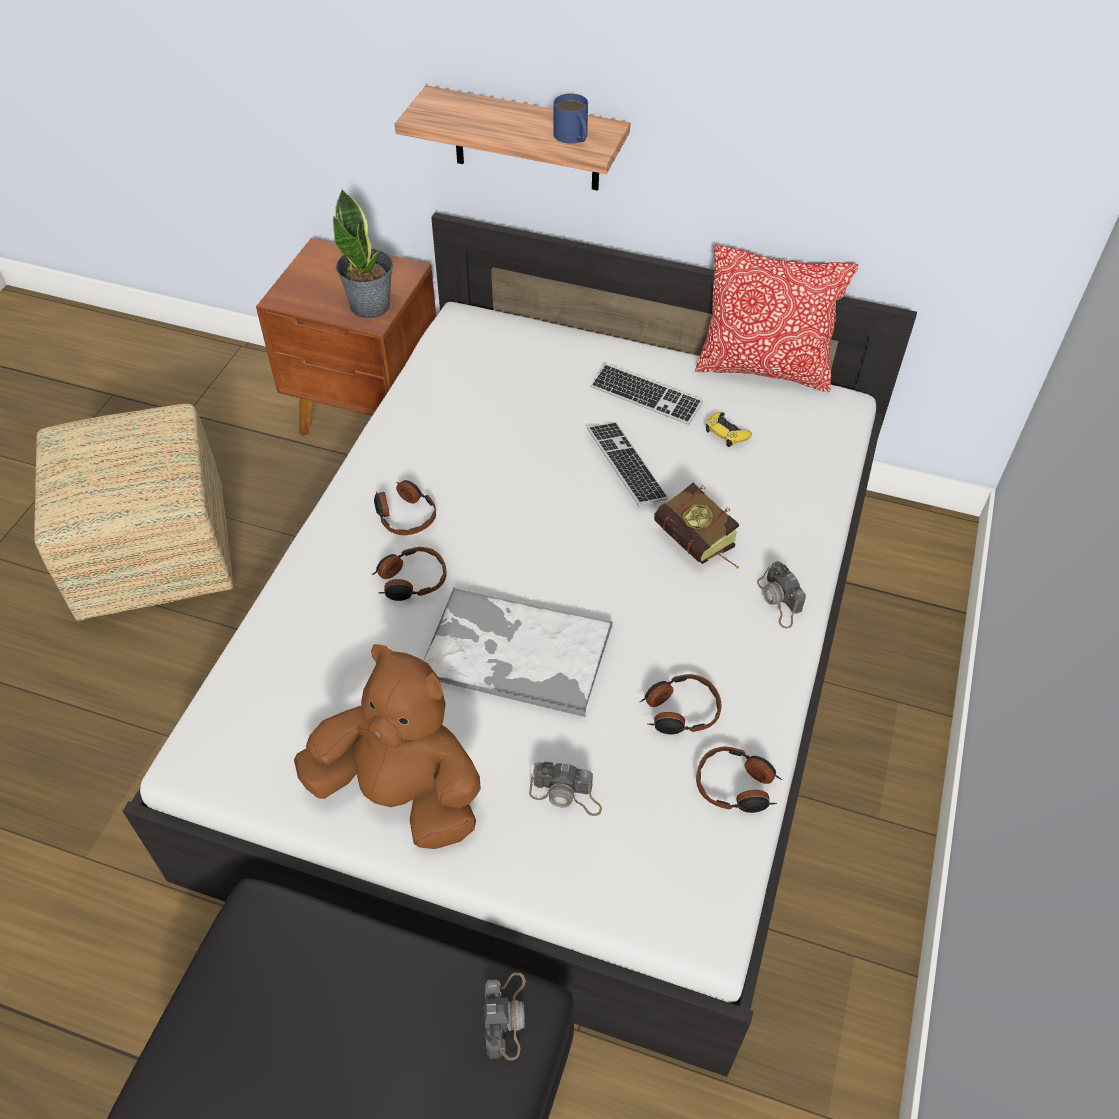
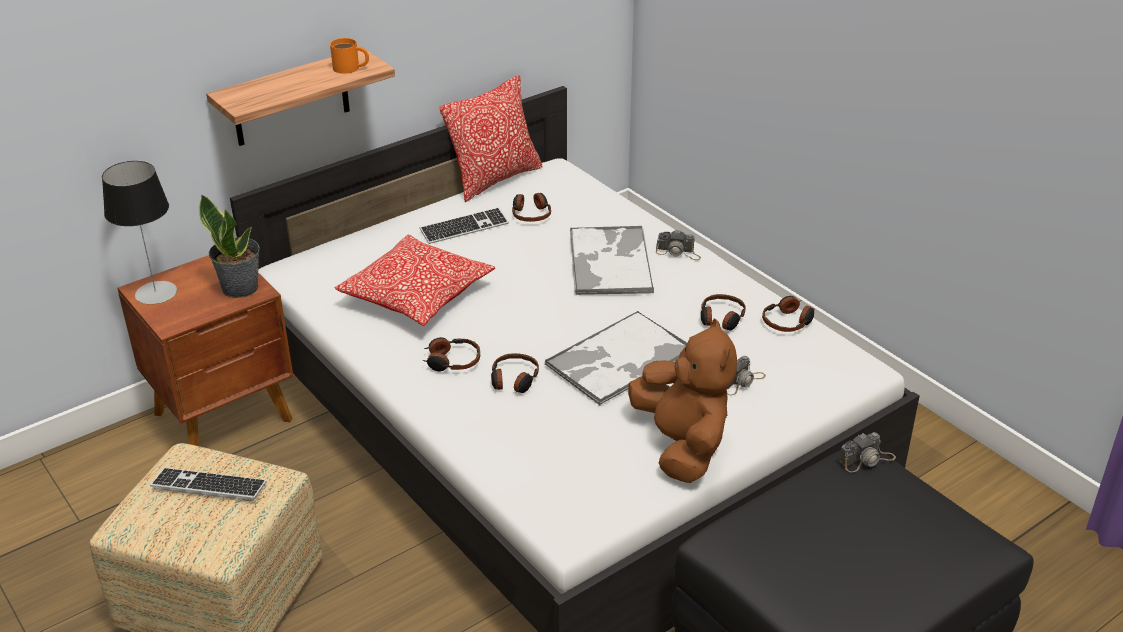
camera: 55 degrees left, 15 degrees down
brown plush toy [294,644,481,849] -> brown plush toy turned 105 degrees clockwise [628,319,737,483]
camera [484,972,526,1060] -> camera turned 120 degrees clockwise [839,432,896,472]
blue mug [553,94,588,144] -> orange mug [330,38,369,74]
keyboard [587,422,669,506] -> keyboard moved to [150,468,267,501]
book [654,483,739,569] -> tray [570,226,654,295]
yellow game controller [706,412,752,447] -> headphones [512,193,551,222]
none -> table lamp [102,161,177,304]
none -> pillow [335,235,495,326]

